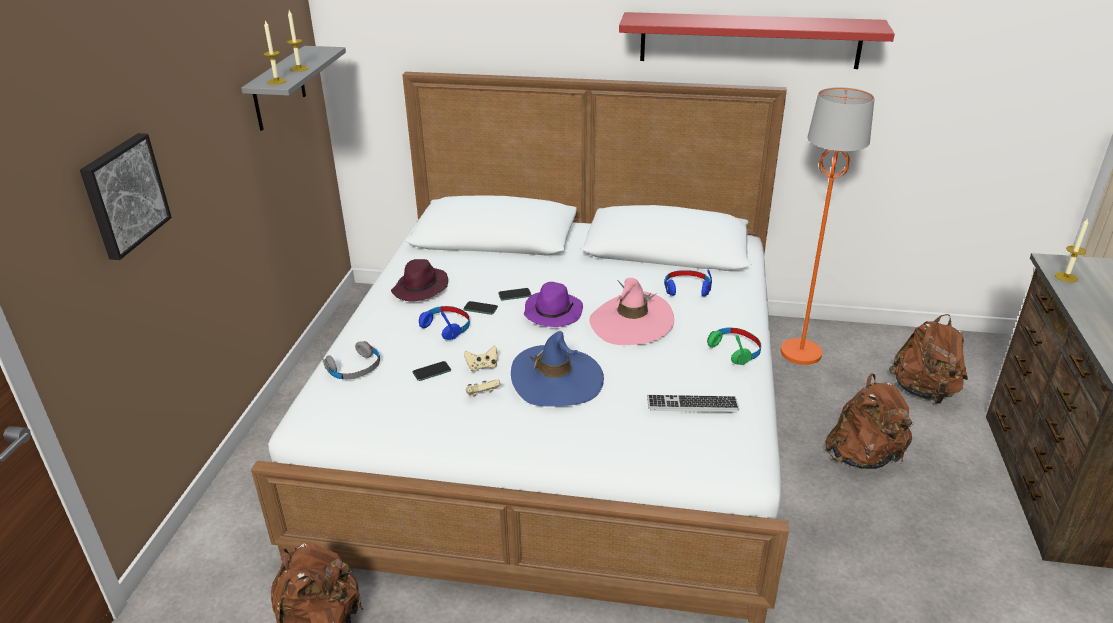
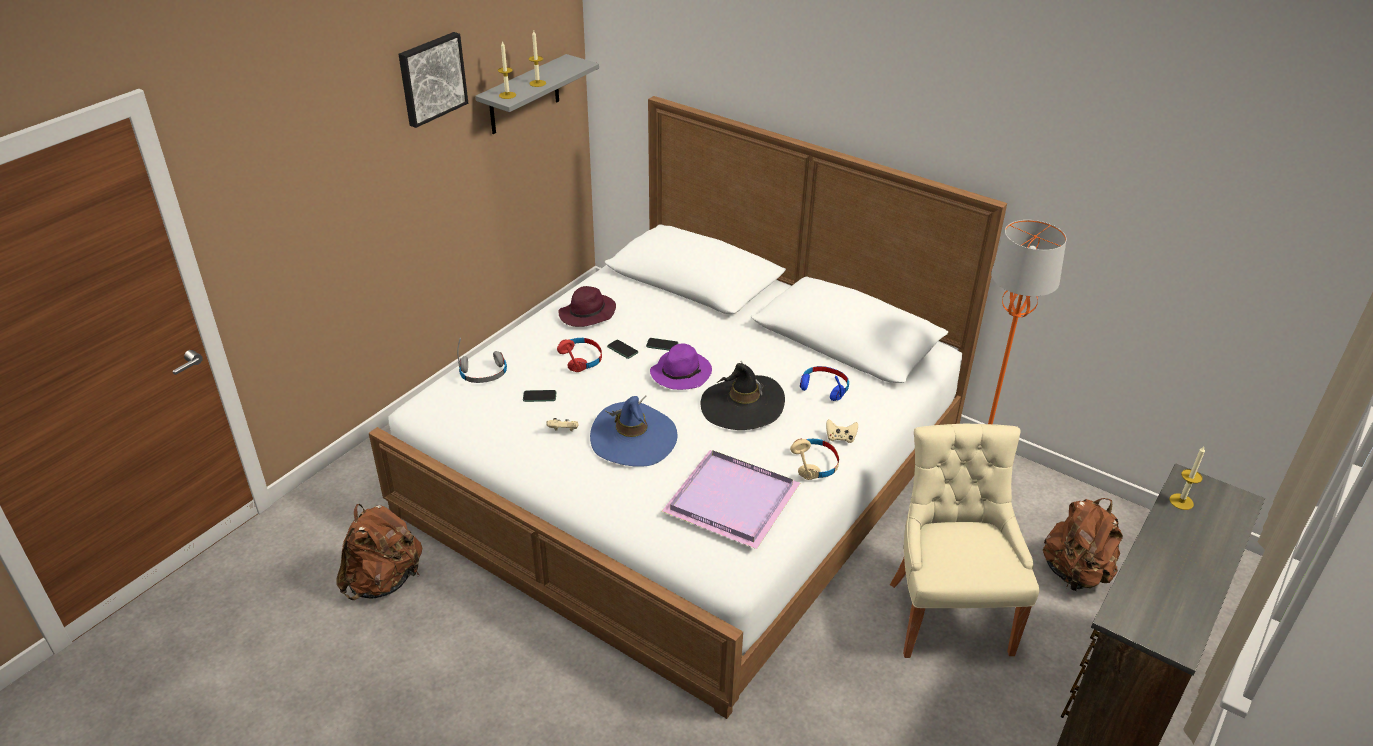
camera: 25 degrees right, 5 degrees up
picture [80,133,172,260] -> picture moved to [398,32,468,128]
blue headphones [419,306,470,340] -> red headphones [557,338,602,372]
beige game controller [464,345,498,372] -> beige game controller moved to [826,419,858,443]
pink hat [589,278,674,345] -> black hat [701,361,785,430]
red shelf [619,12,895,69] -> none
keyboard [647,395,739,412] -> purple tray [662,450,800,549]
green headphones [707,327,761,365] -> beige headphones [790,439,839,480]
brown backpack [825,373,914,469] -> beige chair [890,424,1039,658]

